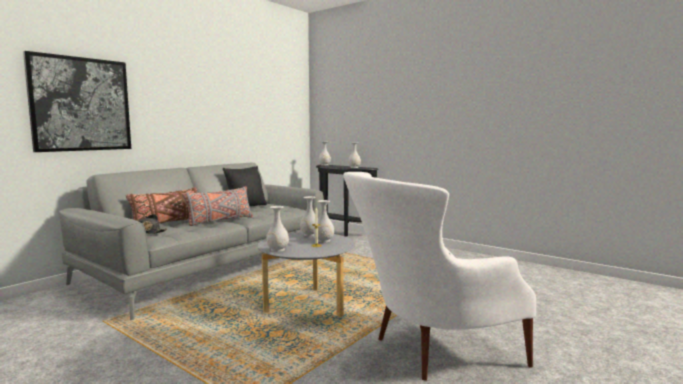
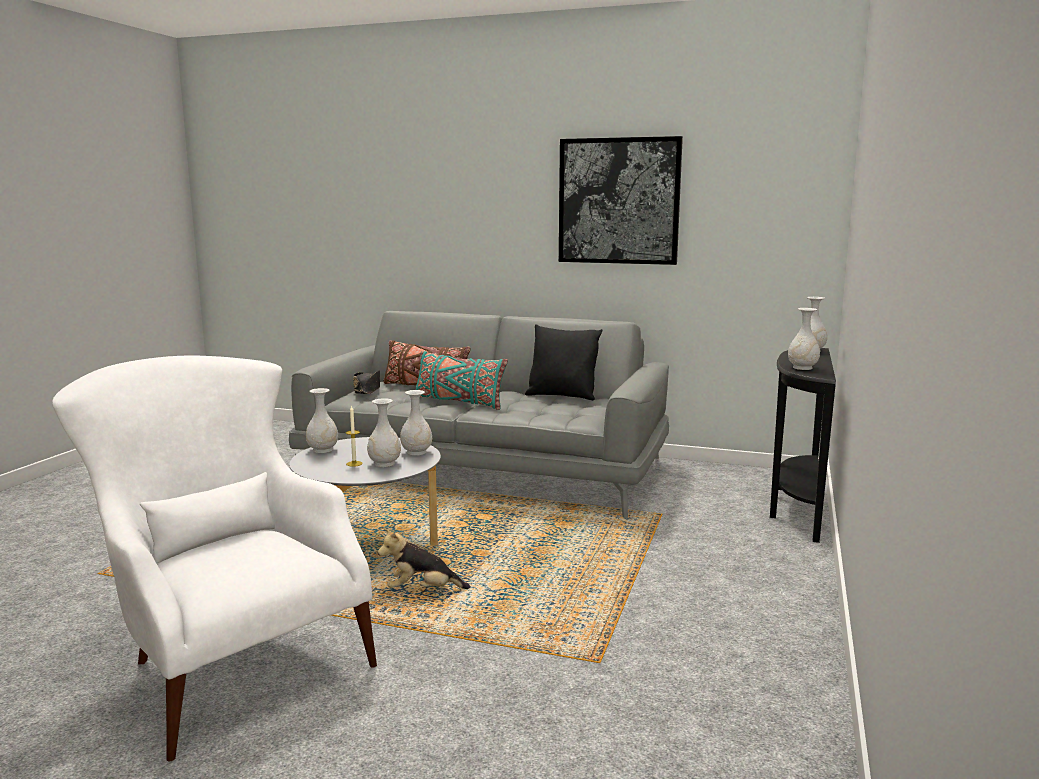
camera: 70 degrees right, 5 degrees up
picture [23,51,131,152] -> picture moved to [559,136,683,265]
grey pillow [182,186,253,226] -> turquoise pillow [416,351,508,410]
none -> plush toy [378,528,471,589]

